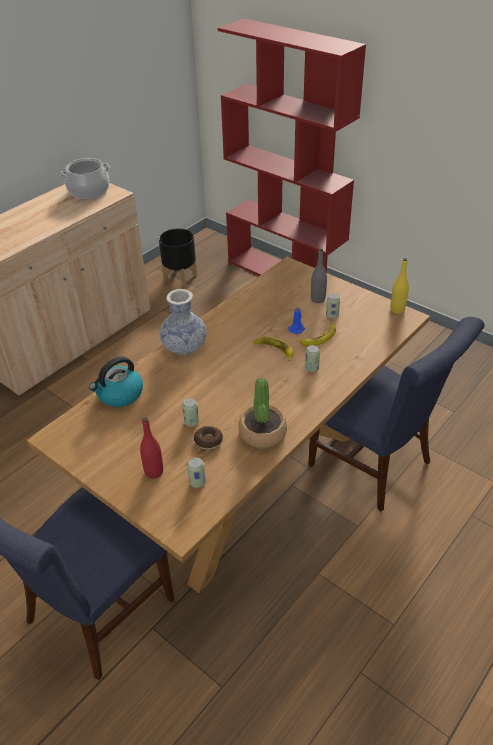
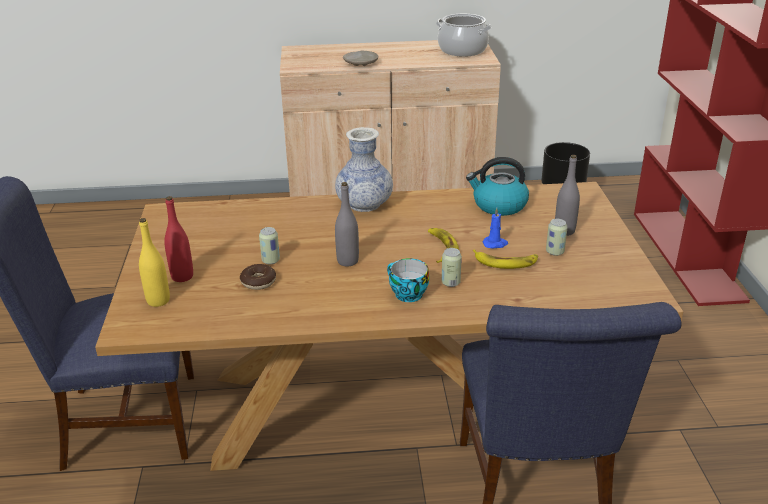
camera: 45 degrees right, 10 degrees down
kettle [89,356,143,407] -> kettle moved to [466,157,529,216]
can [187,457,206,488] -> none
potted plant [239,377,287,449] -> none
yellow bottle [390,258,409,314] -> yellow bottle moved to [139,218,170,307]
none -> grey bottle [335,182,359,267]
none -> beige plate [343,51,378,66]
none -> cup [387,258,429,302]

